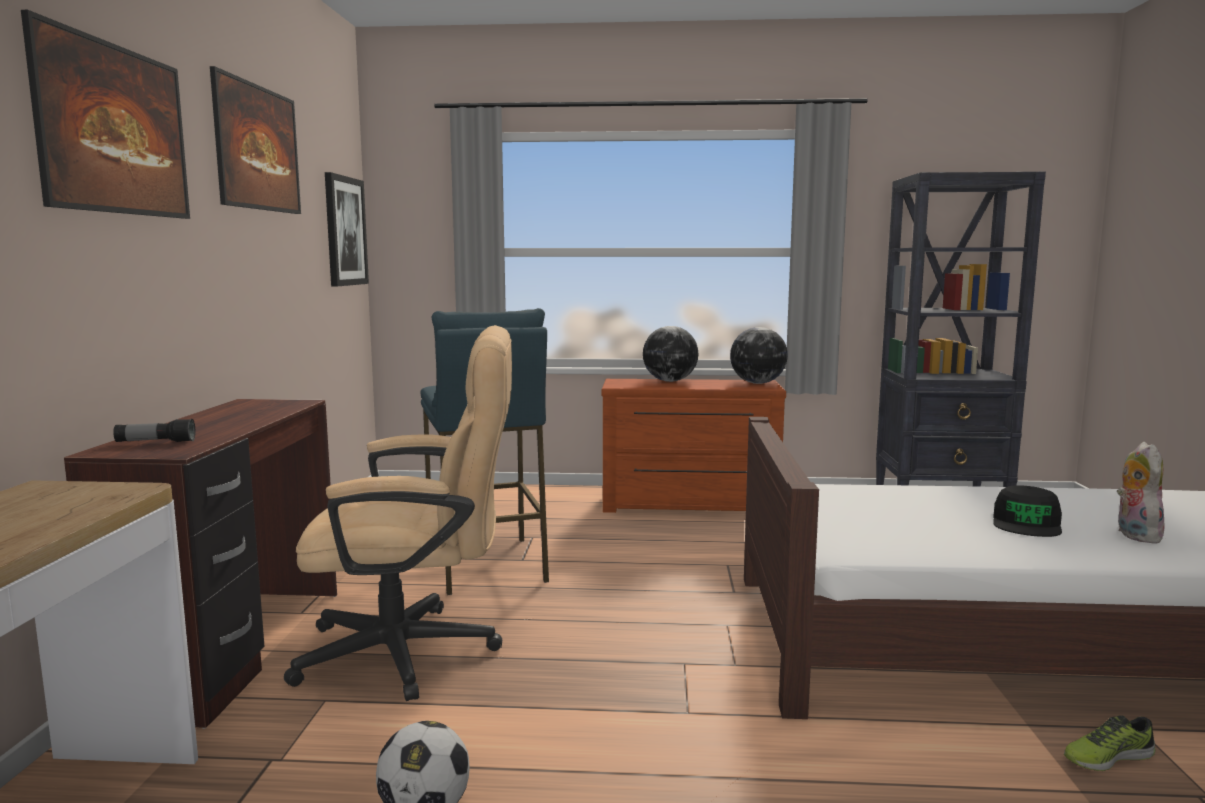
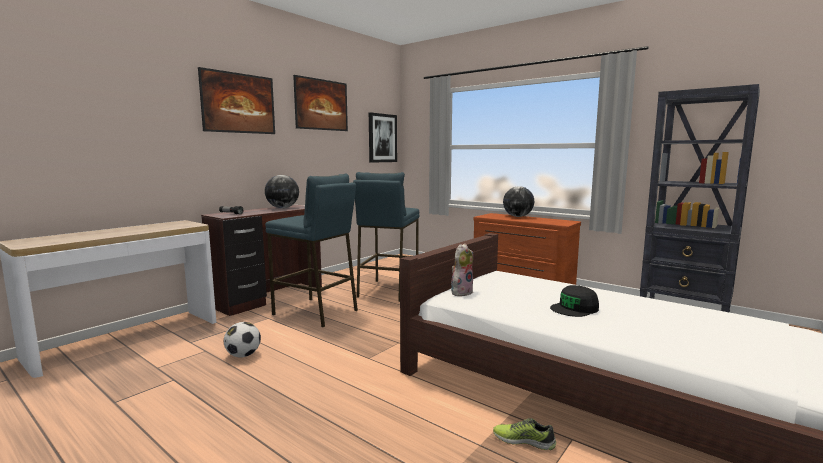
camera: 35 degrees right, 0 degrees up
beige office chair [284,325,512,701] -> blue stool [265,174,358,327]
globe [730,327,788,384] -> globe moved to [265,175,299,208]
plush toy [1117,442,1165,544] -> plush toy moved to [451,243,473,296]

